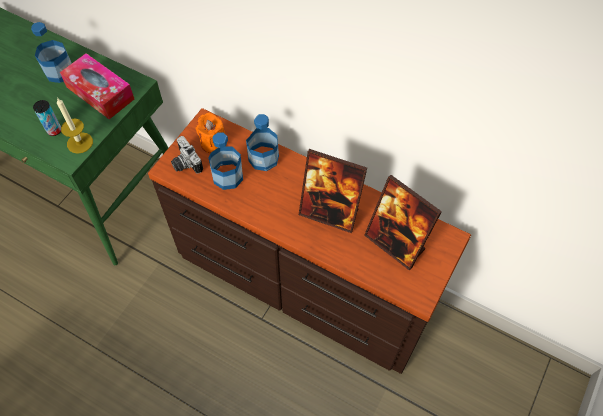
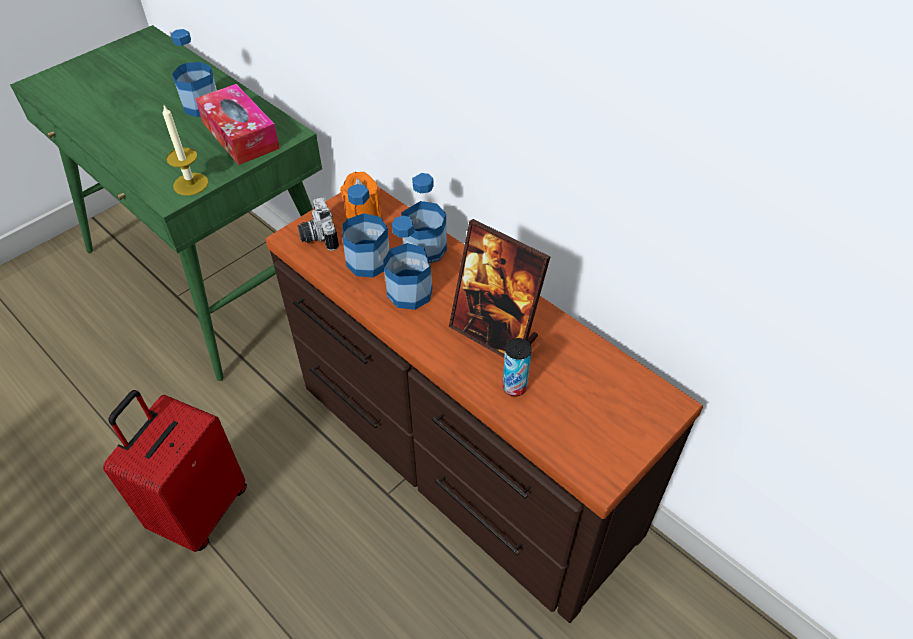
camera: 15 degrees right, 10 degrees down
can [33,100,61,136] -> can moved to [502,338,532,396]
picture frame [364,175,442,271] -> none
none -> red suitcase [103,390,247,552]
none -> bottle [383,216,433,310]

